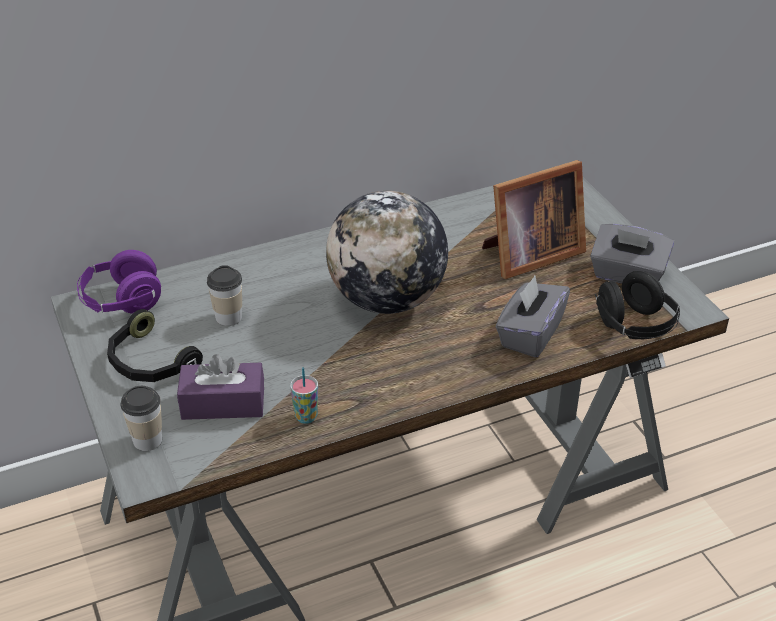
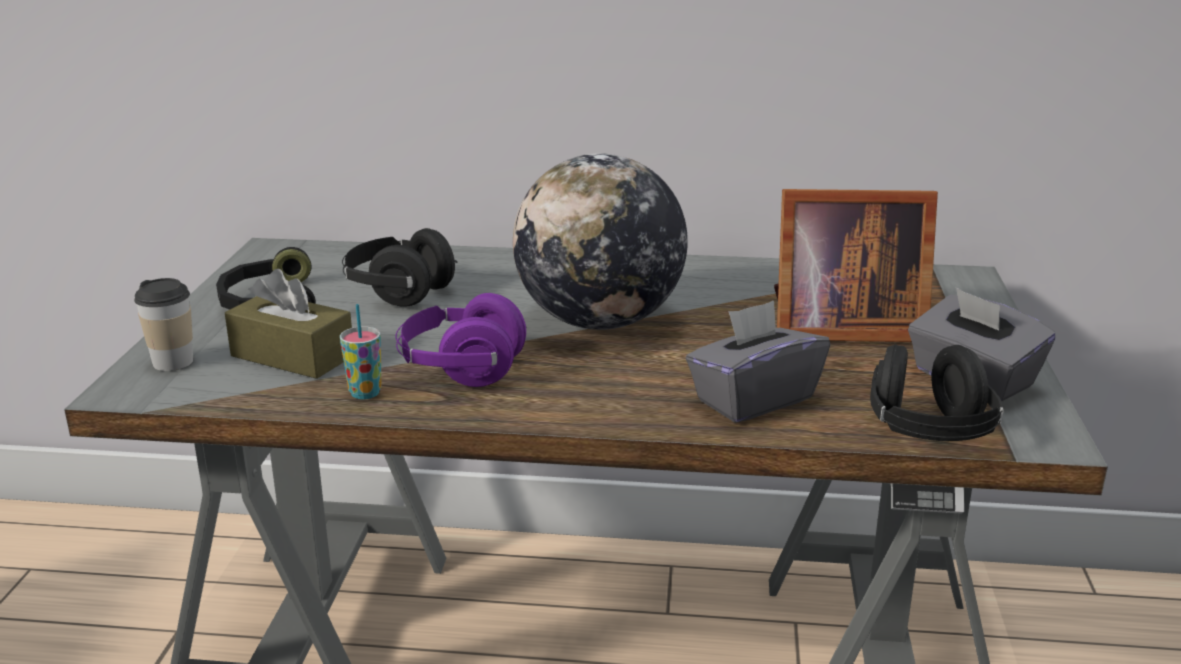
camera: 30 degrees right, 15 degrees down
purple headphones [77,250,161,314] -> purple headphones moved to [395,293,526,387]
purple tissue box [177,354,264,420] -> brown tissue box [225,269,352,379]
cup [207,265,242,326] -> black headphones [342,228,458,307]

